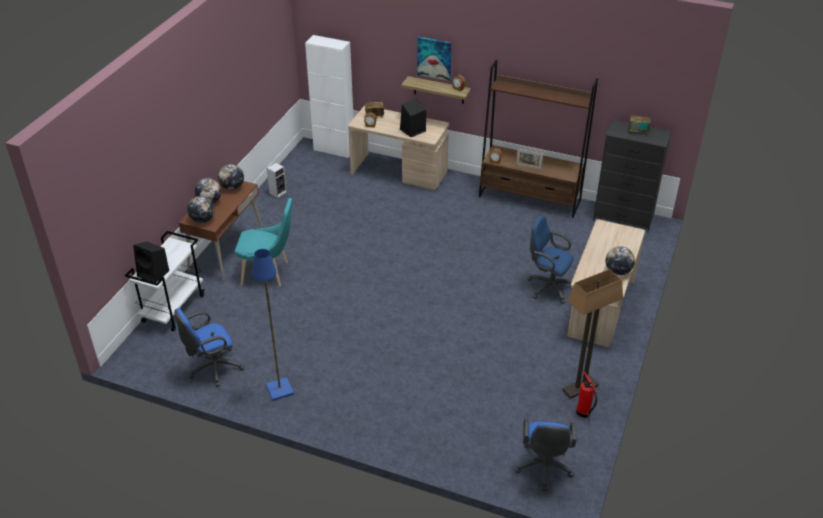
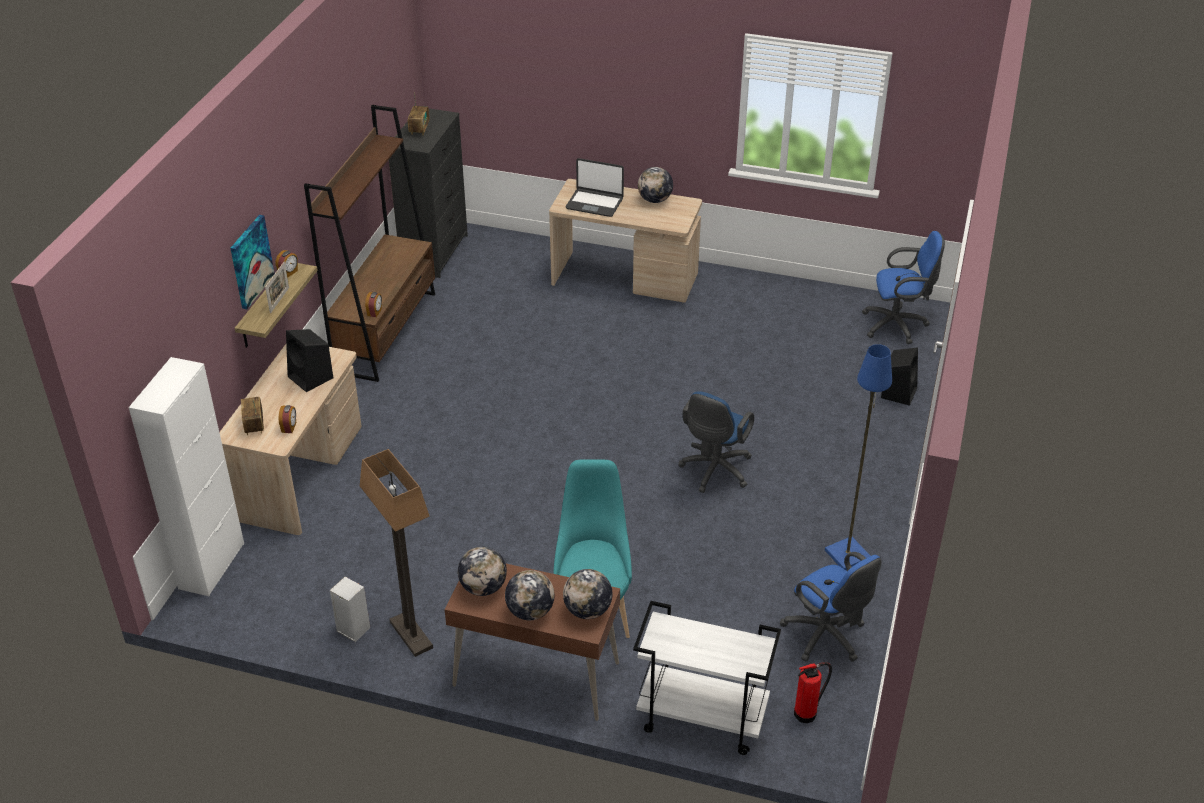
camera: 95 degrees left, 0 degrees up
black speaker [133,242,169,283] -> black speaker moved to [881,347,918,406]
picture frame [516,149,543,169] -> picture frame moved to [265,261,289,314]
blue office chair [527,215,574,304] -> blue office chair moved to [678,391,754,493]
floor lamp [562,269,623,399] -> floor lamp moved to [360,449,433,657]
fire extinguisher [576,371,597,418] -> fire extinguisher moved to [794,662,832,723]
none -> laptop [565,158,624,217]

